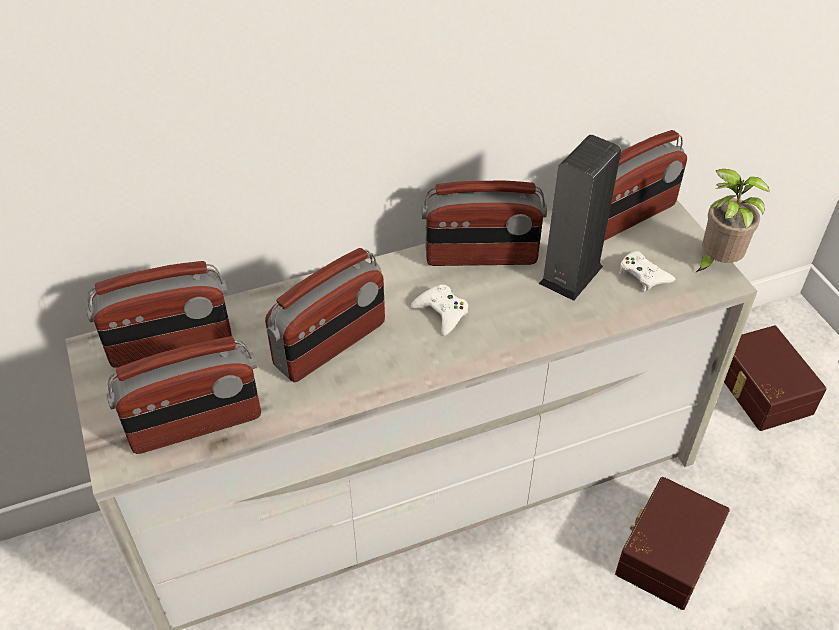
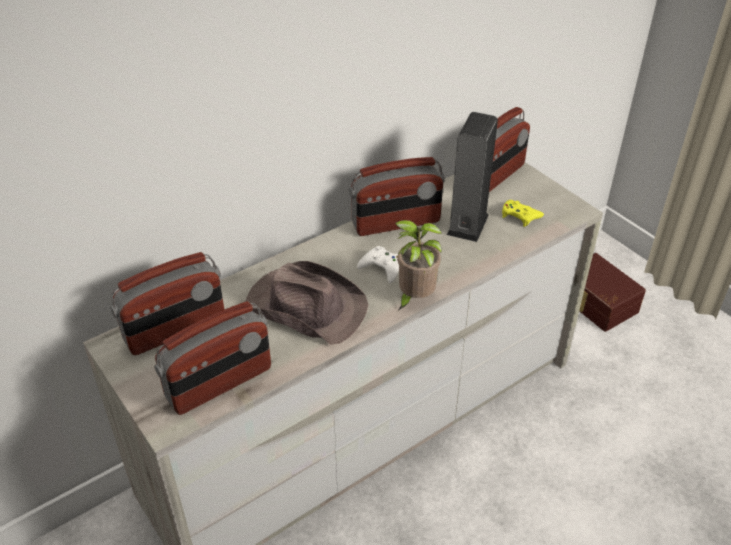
camera: 15 degrees left, 5 degrees down
radio [265,248,385,382] -> brown hat [245,261,368,345]
brown storage box [615,477,730,610] -> none
white game controller [619,251,675,292] -> yellow game controller [502,200,544,227]
potted plant [695,169,770,273] -> potted plant moved to [395,220,442,310]

